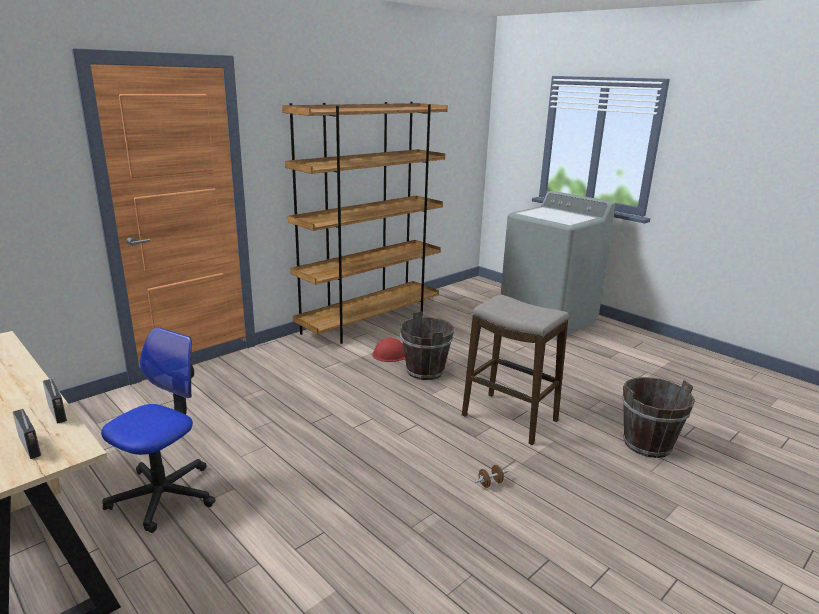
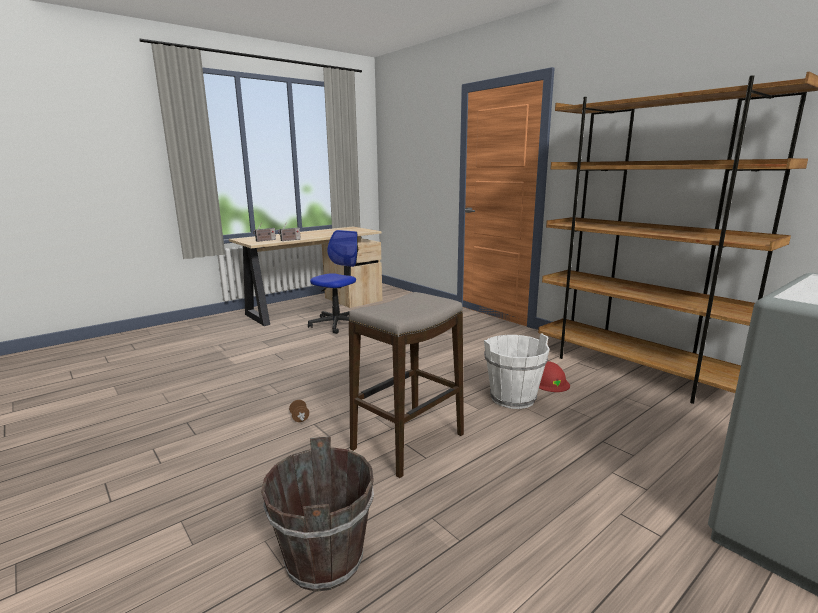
camera: 95 degrees right, 5 degrees down
office chair [101,327,215,533] -> office chair turned 90 degrees counterclockwise [308,230,358,334]
brown bucket [400,311,454,380] -> white bucket [484,333,550,409]

